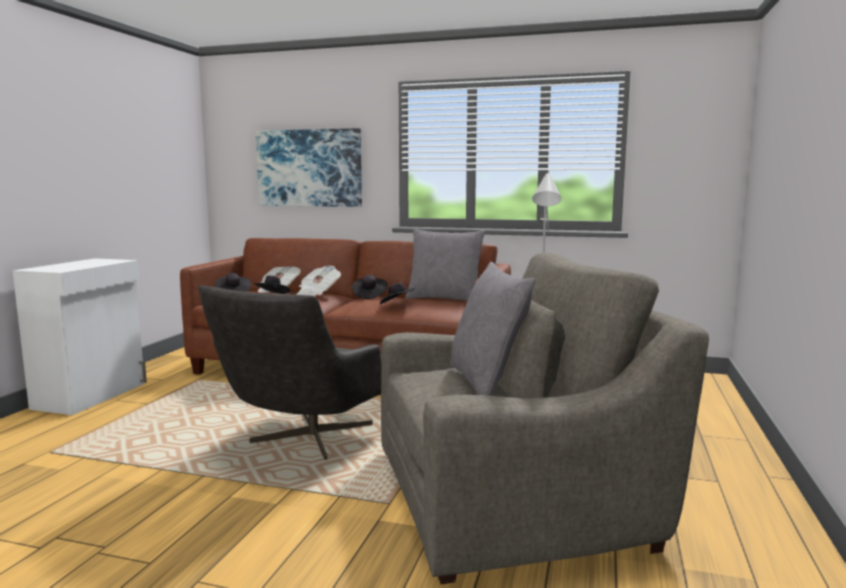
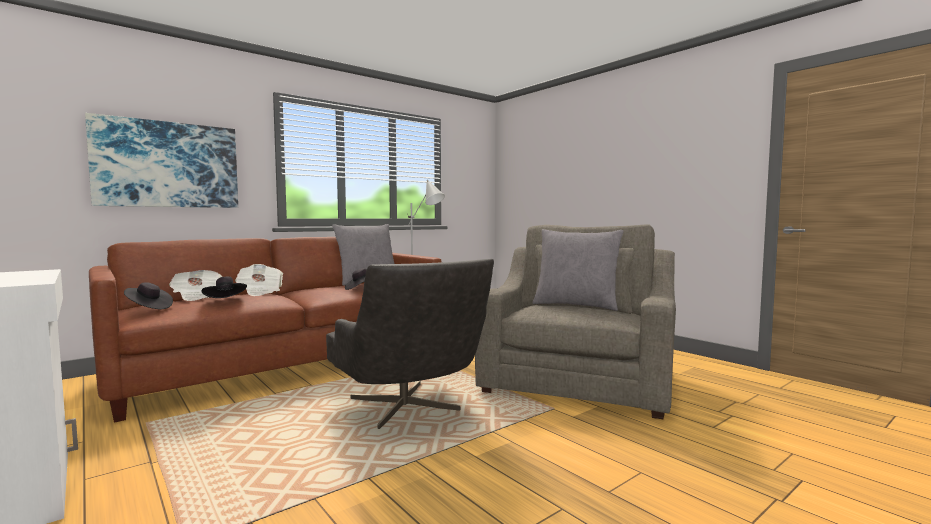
camera: 55 degrees left, 5 degrees down
black hat [352,275,388,299] -> none

